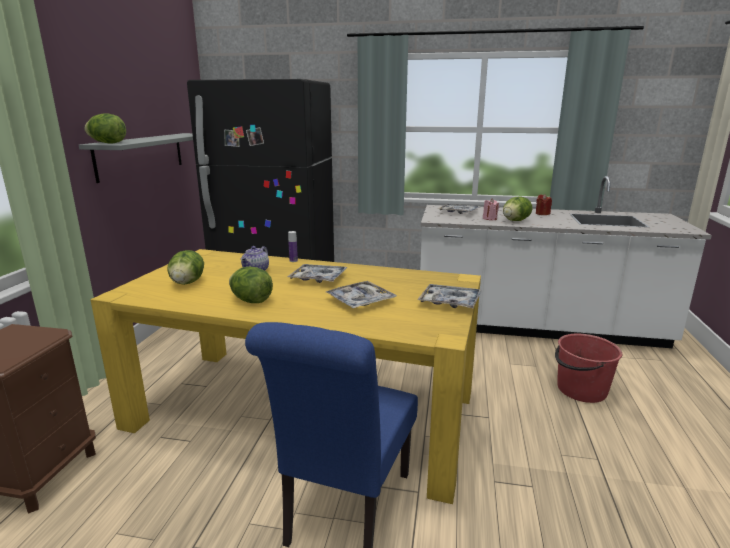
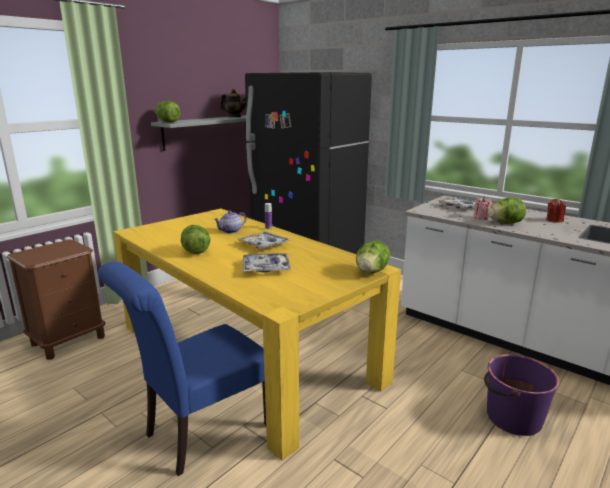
camera: 30 degrees right, 0 degrees up
lettuce [167,250,204,285] -> lettuce moved to [356,241,390,274]
tray [417,284,482,308] -> none
red bucket [555,334,622,403] -> purple bucket [484,354,559,436]
none -> teapot [220,89,246,117]

